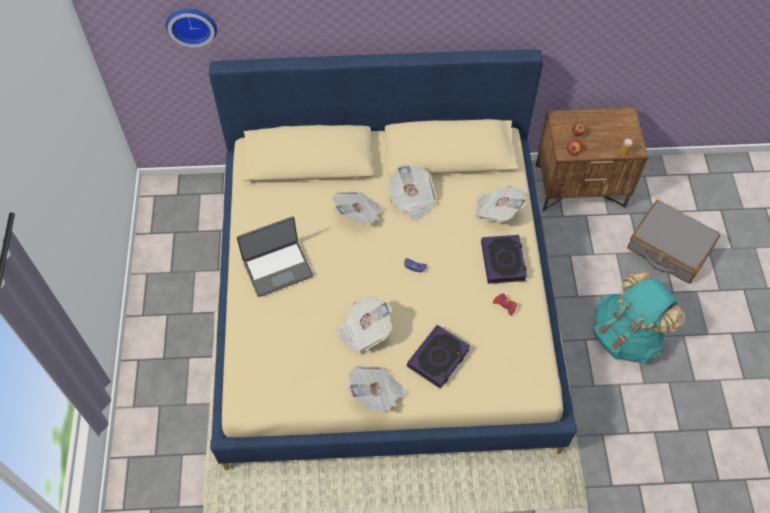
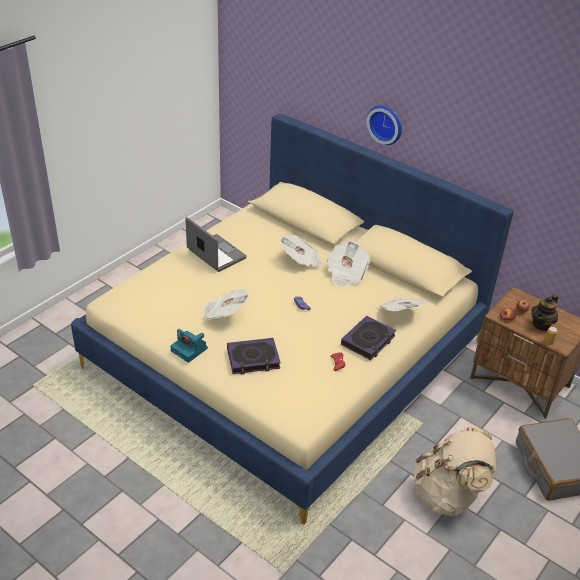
camera: 40 degrees right, 20 degrees down
wall clock [165,9,217,48] -> wall clock moved to [367,105,402,145]
laptop [237,216,313,297] -> laptop turned 150 degrees counterclockwise [185,217,247,272]
newspaper [348,366,407,413] -> camera [171,329,208,363]
turquoise backpack [593,271,685,364] -> beige backpack [414,427,496,516]
none -> teapot [532,294,558,331]

